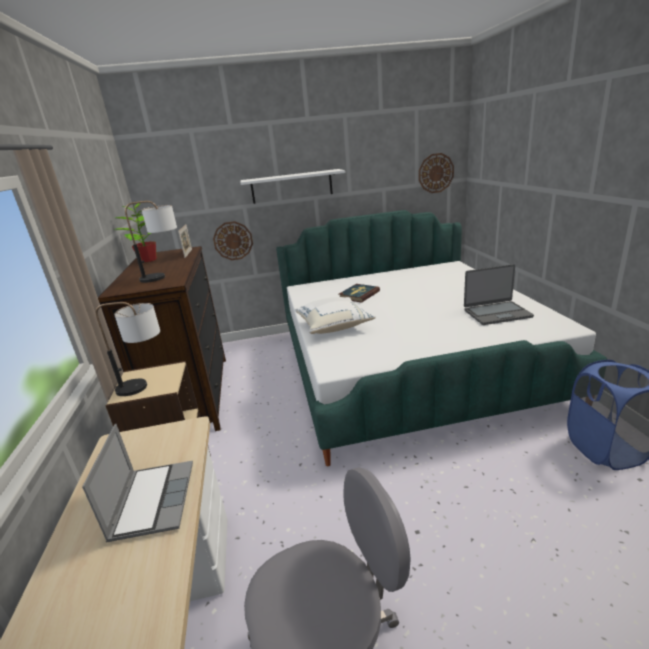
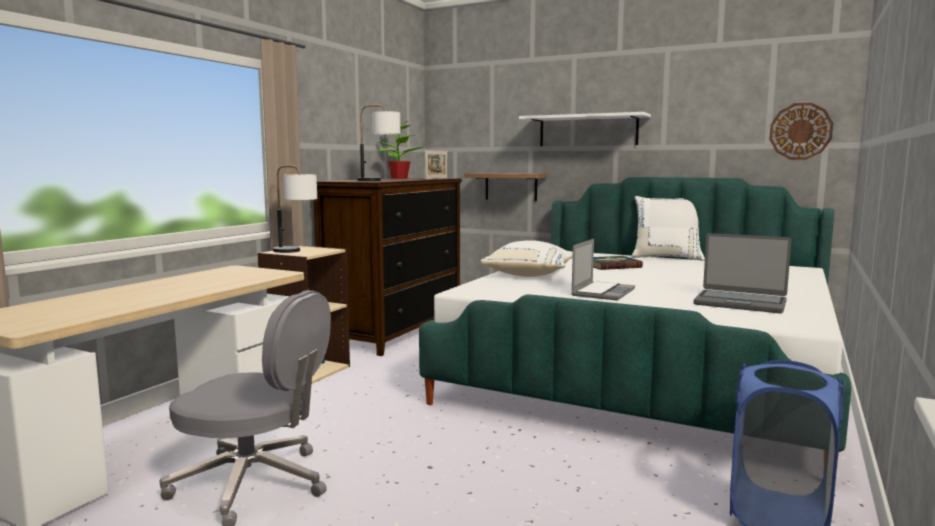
camera: 35 degrees right, 15 degrees down
laptop [82,424,193,542] -> laptop moved to [571,239,635,301]
wall clock [213,221,253,260] -> shelf [464,173,547,201]
none -> white pillow [631,196,705,261]

